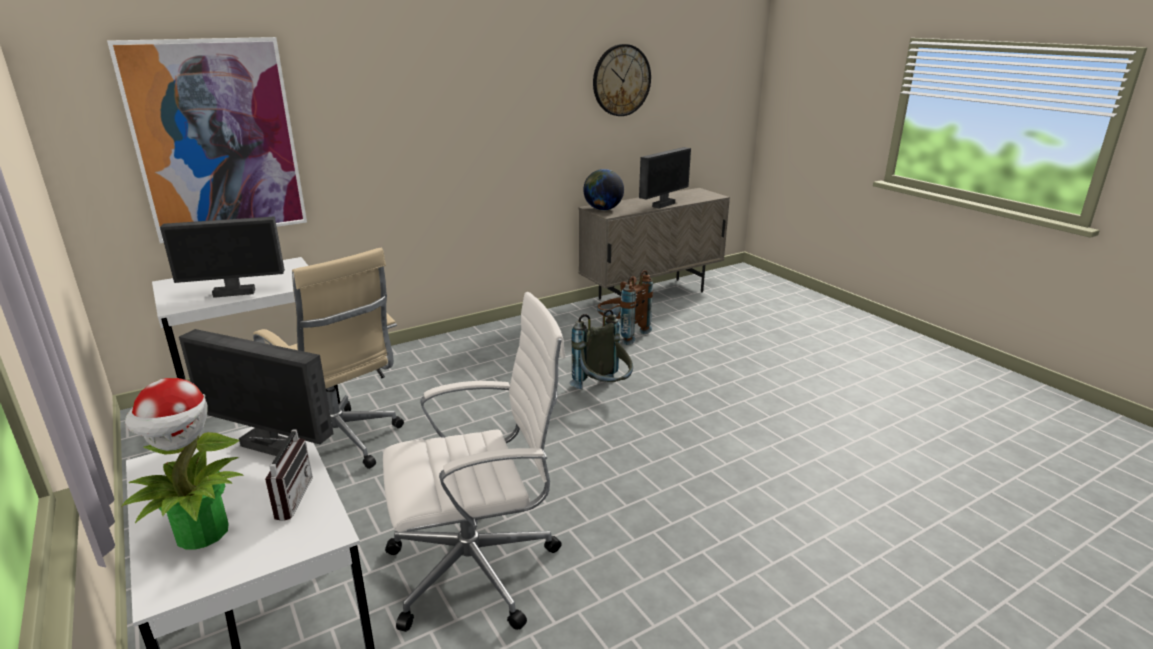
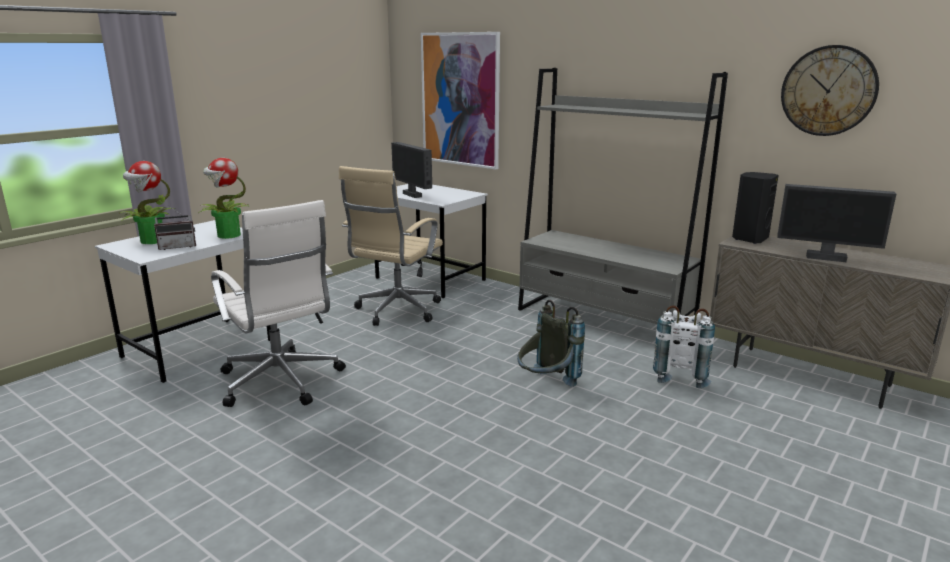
camera: 70 degrees right, 5 degrees down
monitor [179,329,333,456] -> potted plant [200,158,250,239]
globe [583,169,624,210] -> black speaker [732,172,779,244]
brown backpack [597,270,653,345] -> white backpack [653,305,715,388]
none -> grey bookcase [518,68,728,324]

